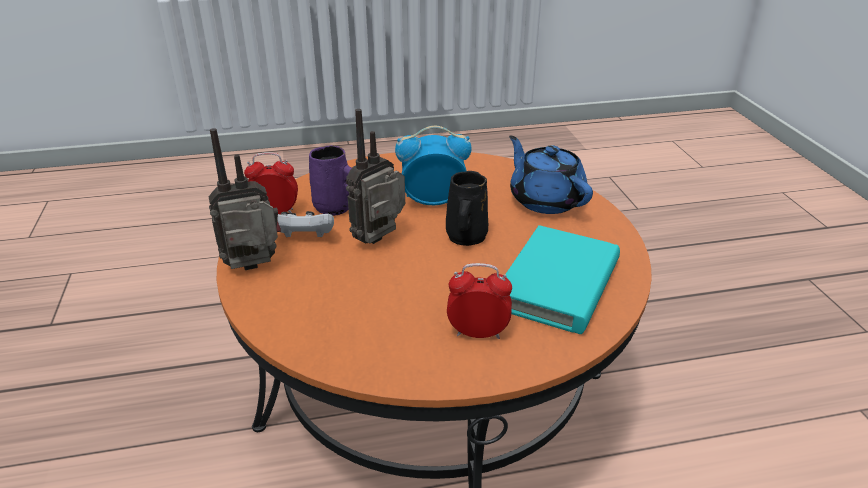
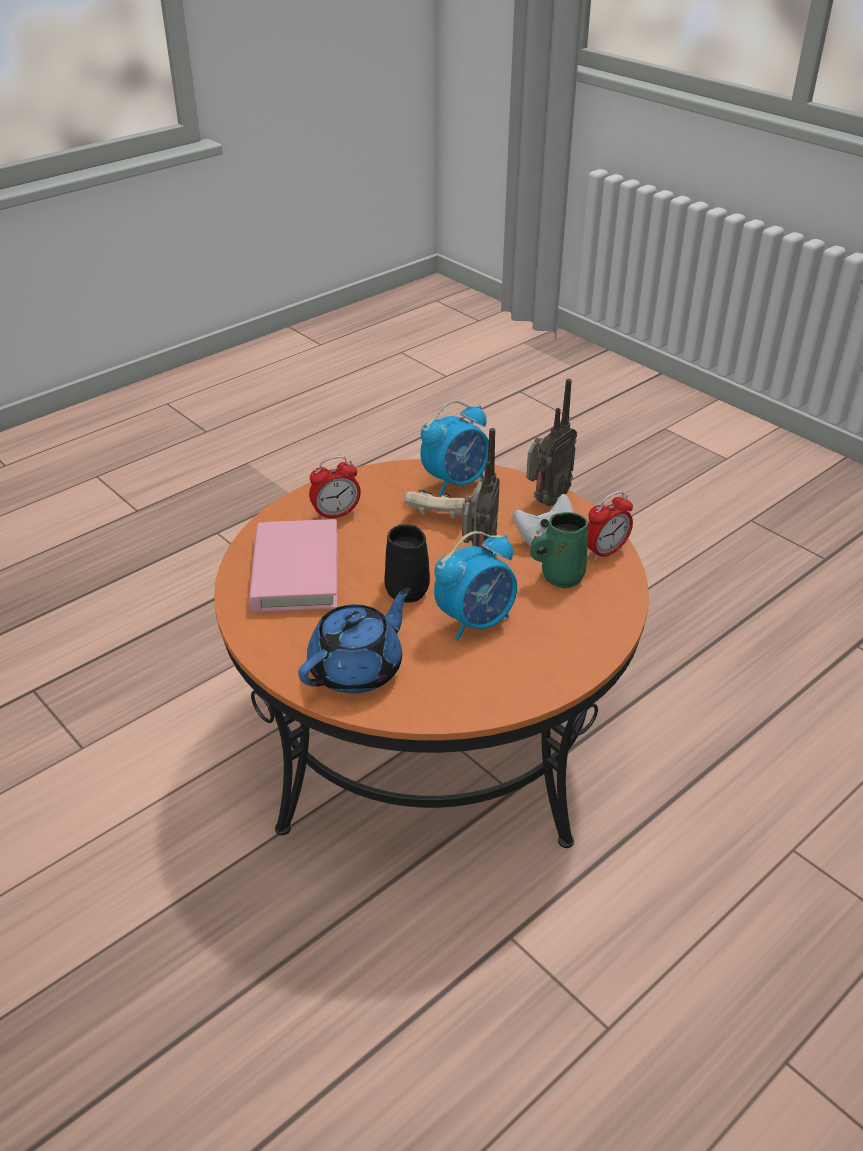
camera: 150 degrees right, 5 degrees up
purple mug [309,145,351,216] -> green mug [530,512,588,588]
turquoise book [505,225,620,334] -> pink book [249,519,338,612]
blue teapot [509,135,593,214] -> blue teapot turned 75 degrees counterclockwise [298,588,411,694]
none -> beige game controller [404,490,465,519]
none -> alarm clock [420,401,489,496]

